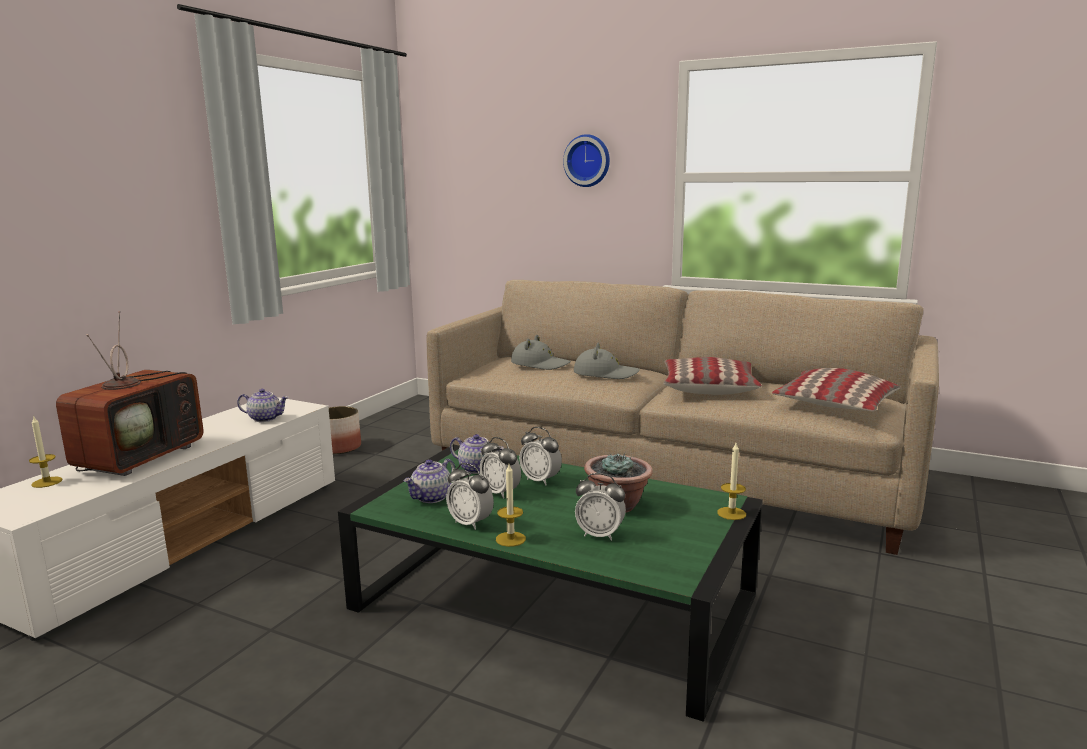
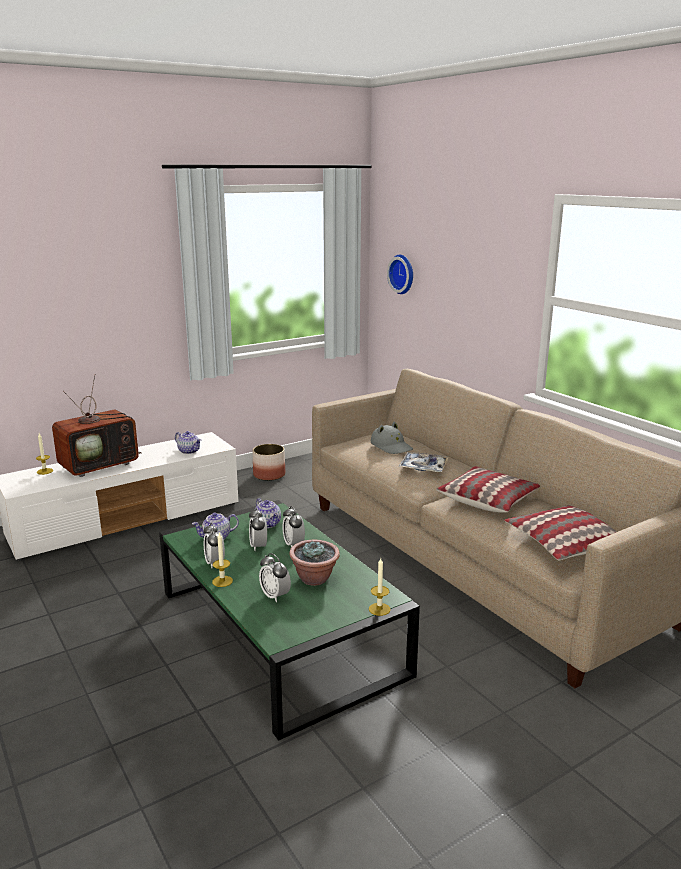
camera: 30 degrees right, 5 degrees up
wall clock [563,134,610,187] -> wall clock moved to [387,255,413,294]
grey hat [574,343,640,379] -> tray [399,452,449,472]

